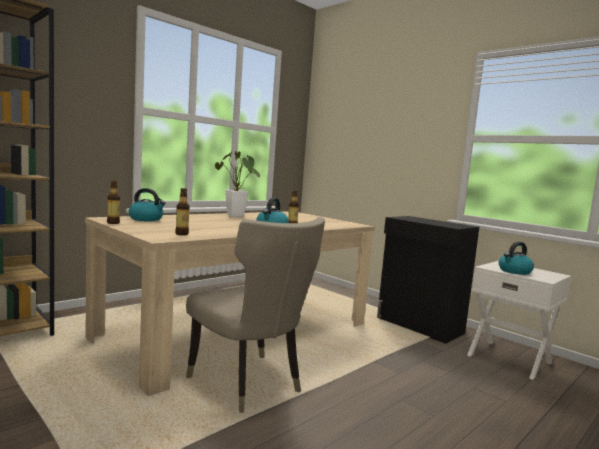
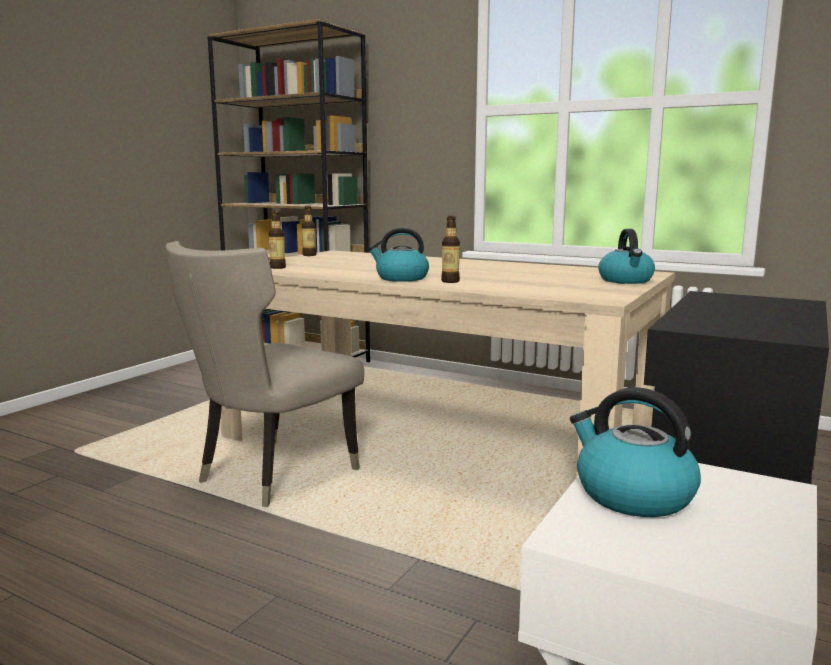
camera: 75 degrees right, 5 degrees up
kettle [129,188,166,221] -> kettle moved to [598,229,655,284]
potted plant [215,151,260,217] -> none

